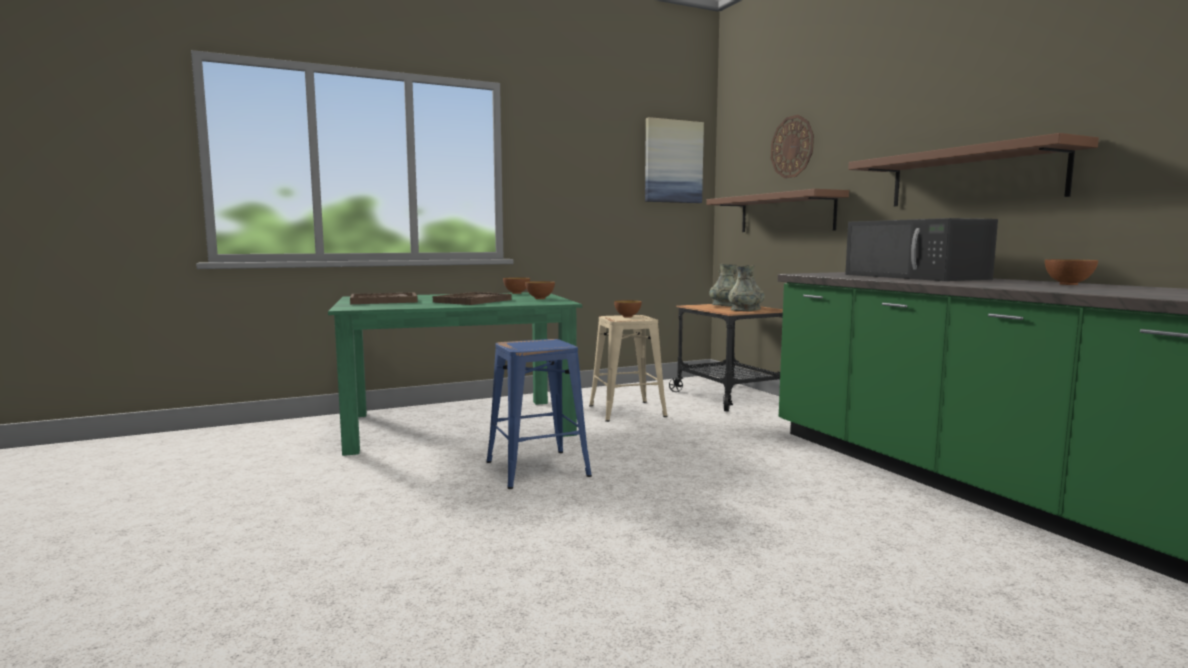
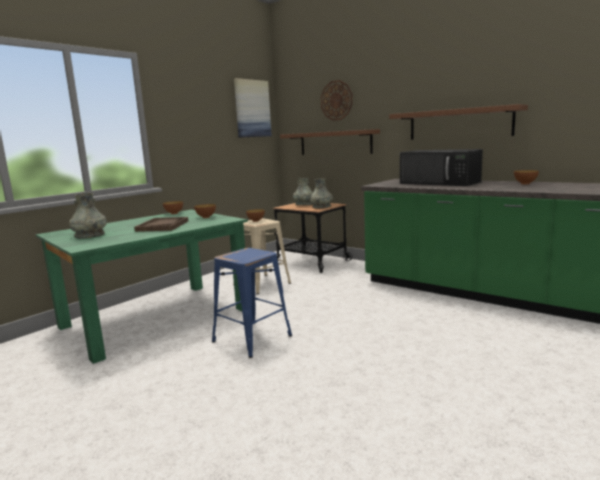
camera: 25 degrees left, 5 degrees up
brown tray [350,292,418,304] -> grey vase [69,193,107,238]

